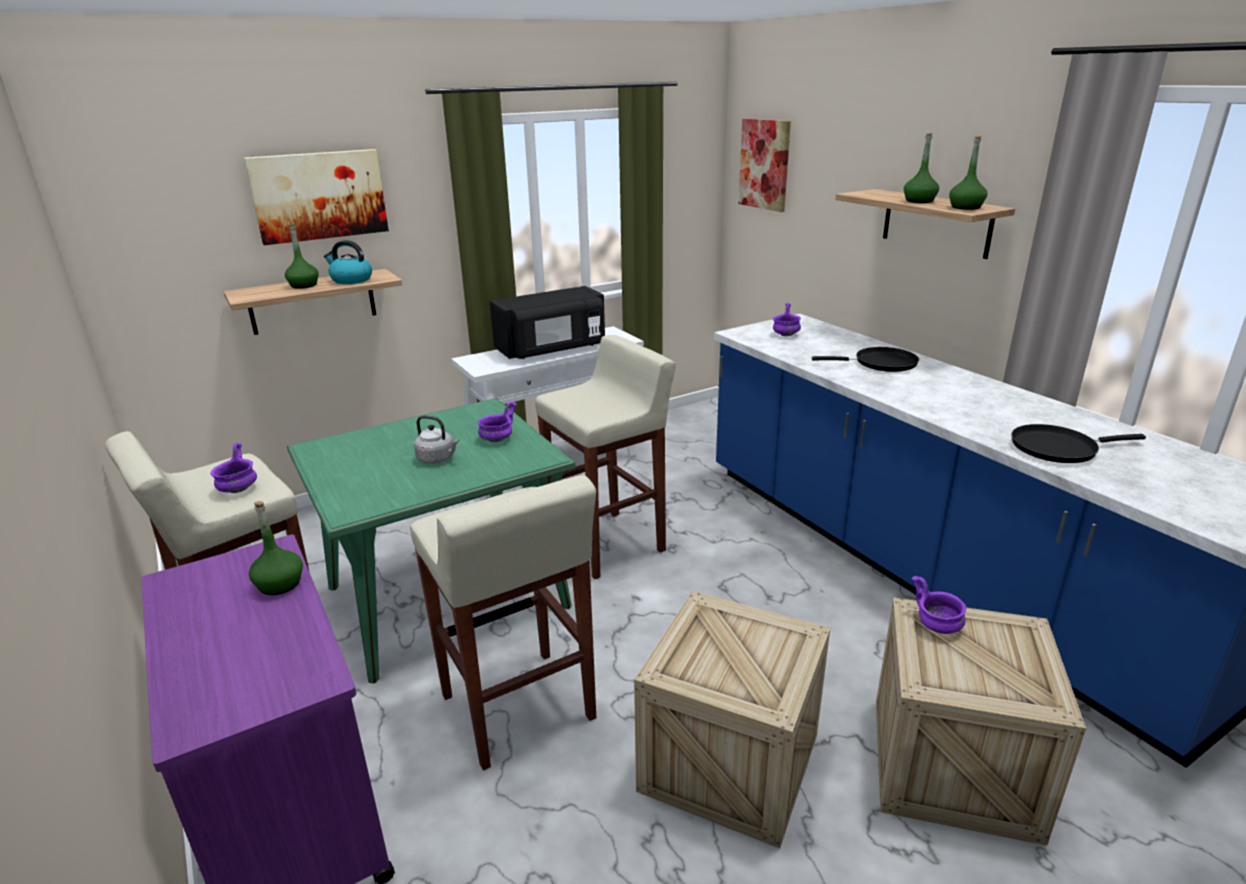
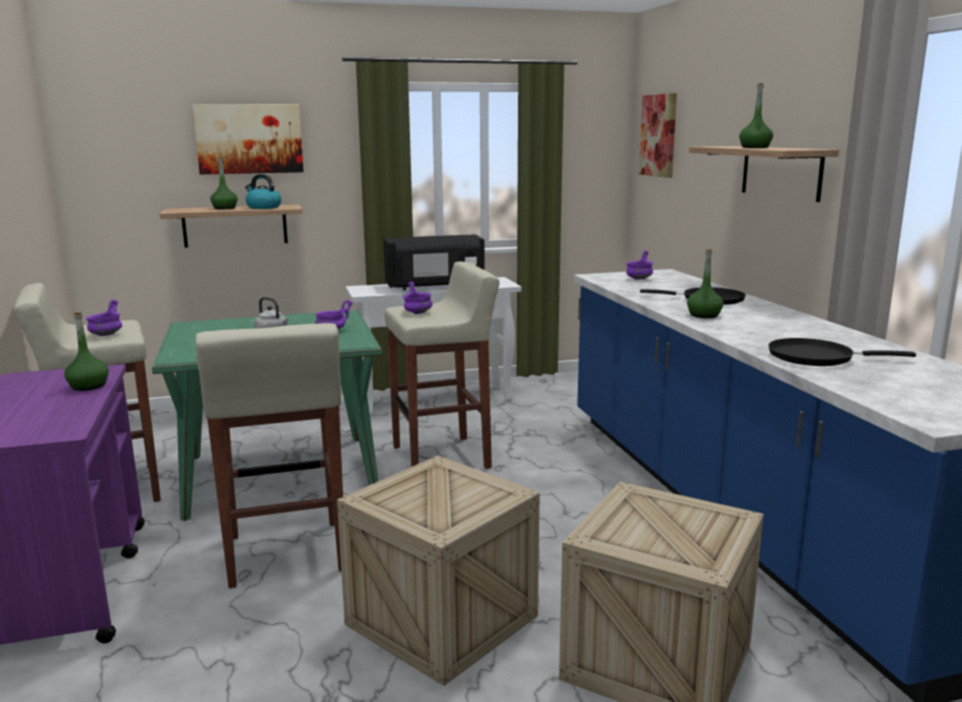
camera: 15 degrees right, 10 degrees down
purple bowl [912,576,966,634] -> purple bowl moved to [403,282,433,314]
green bottle [949,136,987,210] -> green bottle moved to [687,248,723,318]

